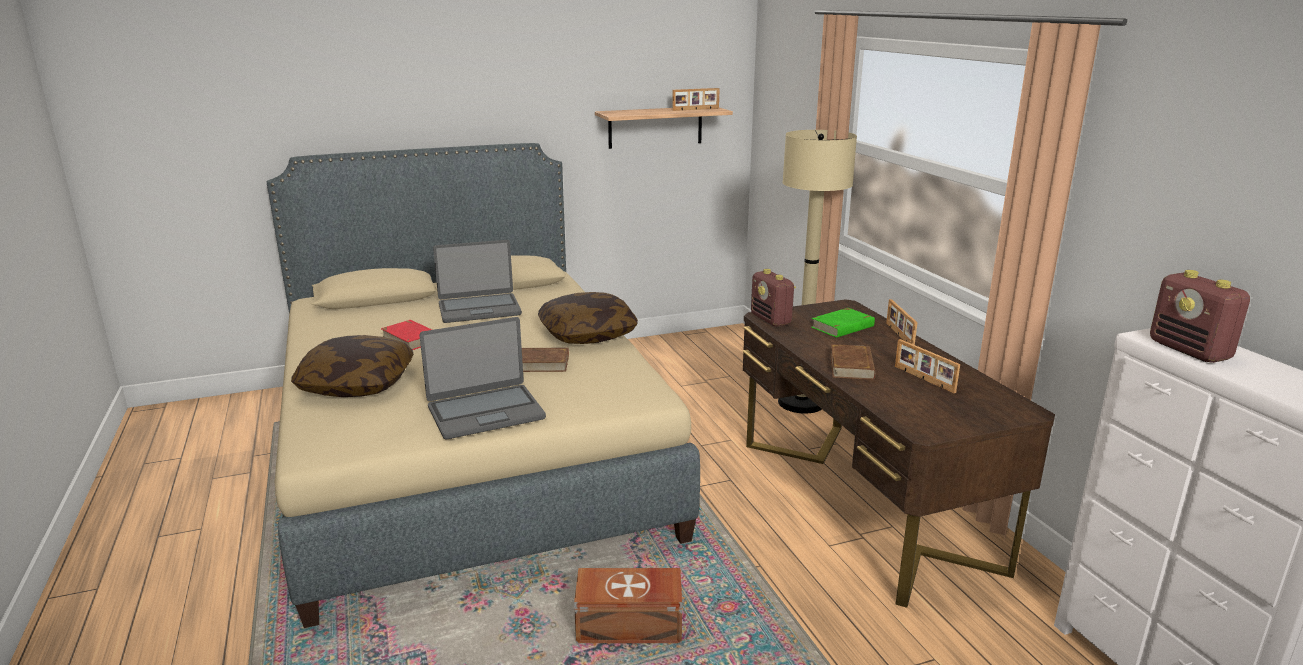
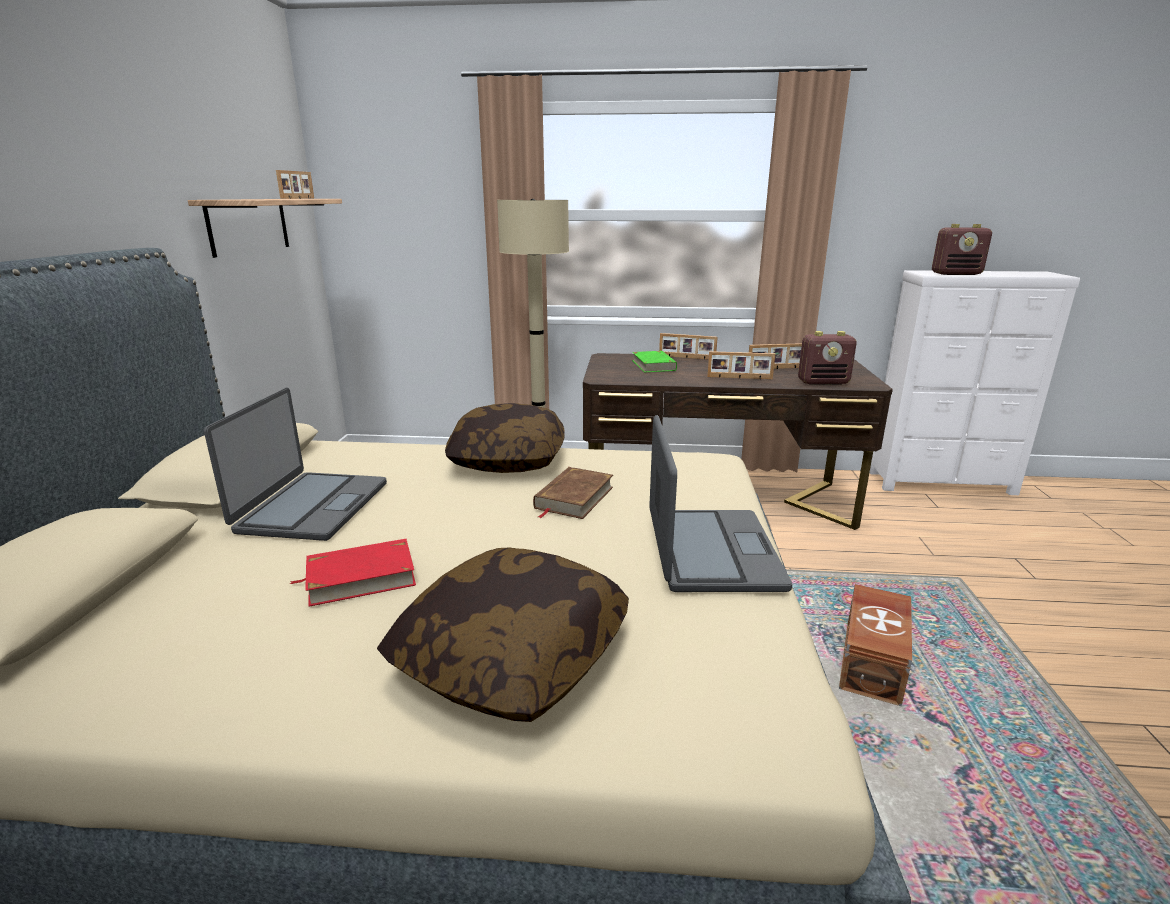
camera: 65 degrees left, 0 degrees up
radio [751,269,796,327] -> radio moved to [798,331,857,385]
brown book [830,344,875,380] -> picture frame [707,351,775,379]

